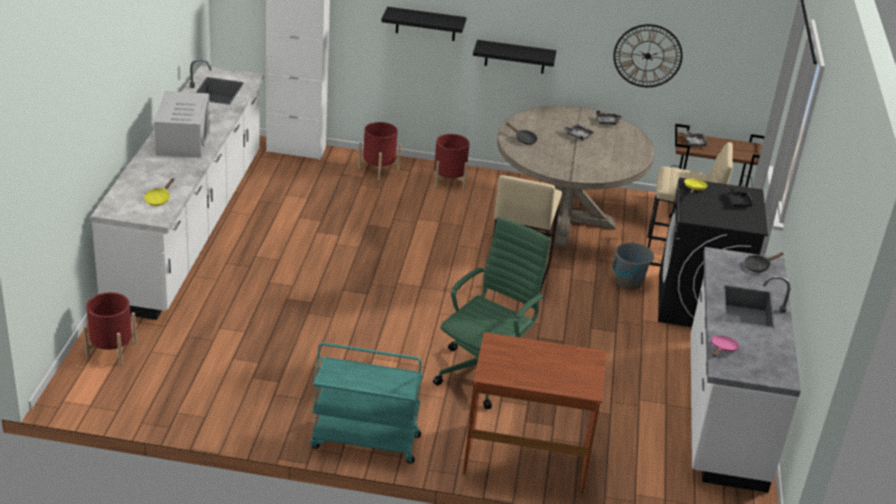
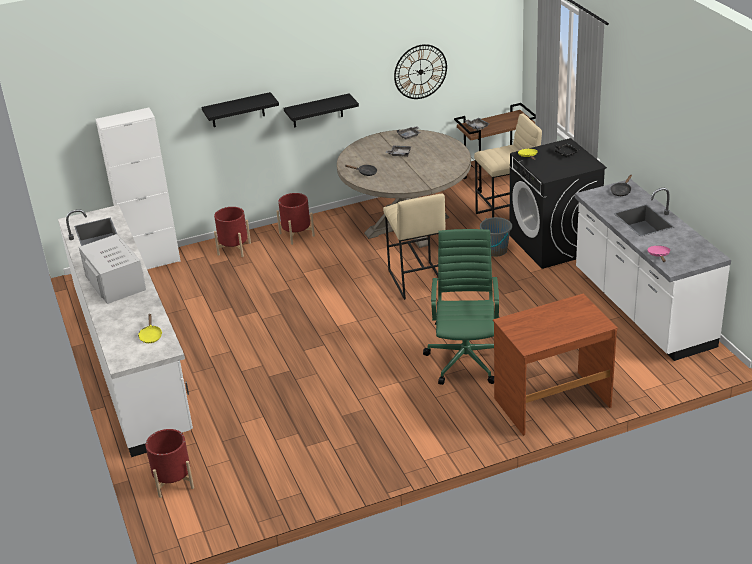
camera: 25 degrees left, 0 degrees up
turquoise cart [310,342,423,464] -> none

